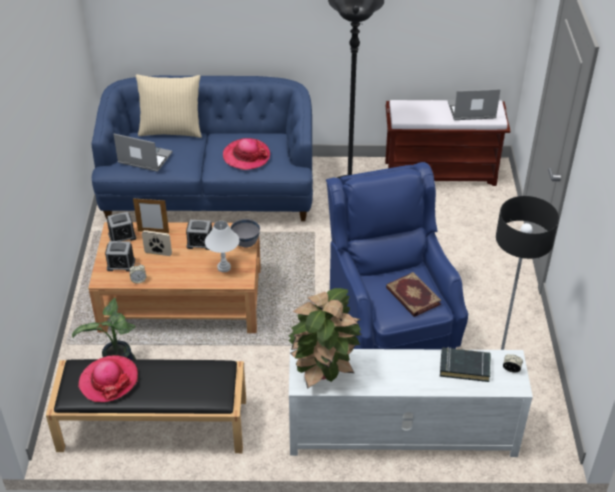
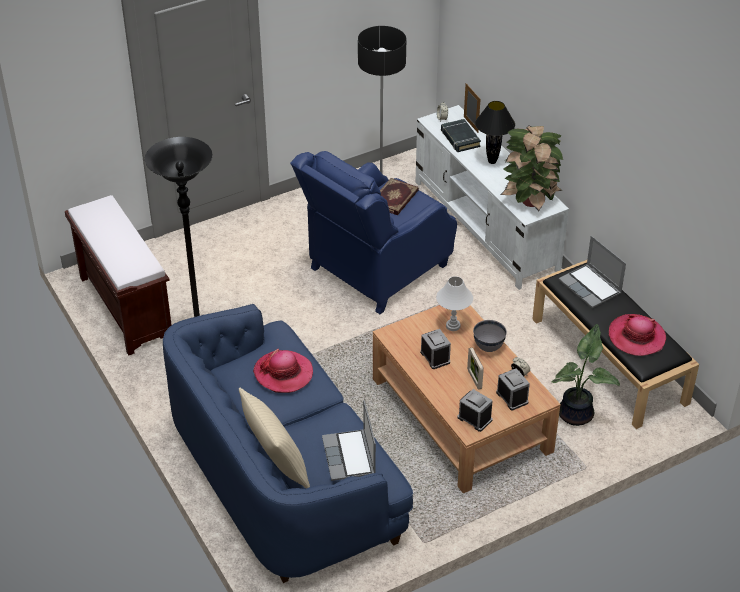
camera: 120 degrees left, 0 degrees up
picture frame [133,198,169,233] -> picture frame moved to [464,83,480,133]
grey bowl [230,219,260,248] -> grey bowl moved to [473,320,507,352]
laptop [448,89,501,120] -> laptop moved to [558,236,626,308]
none -> black table lamp [475,101,515,164]

